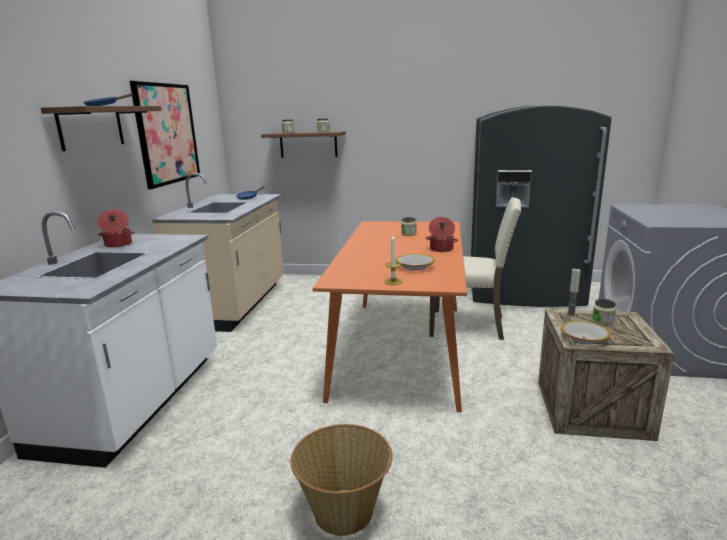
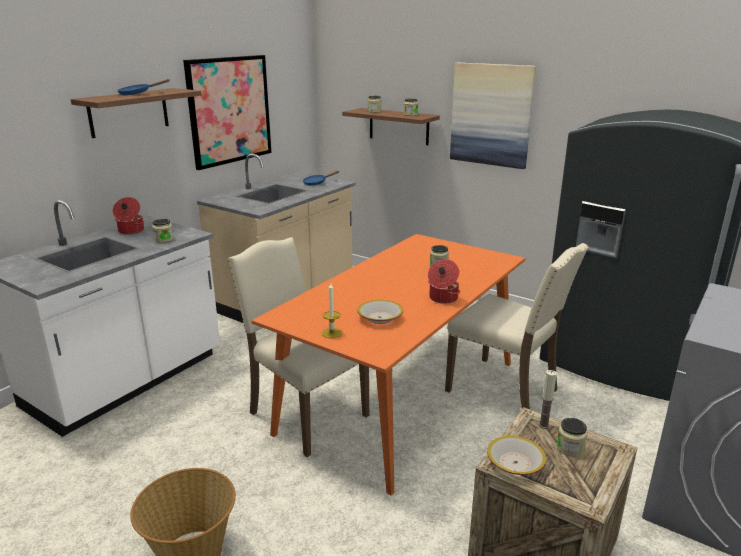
camera: 25 degrees right, 5 degrees up
none -> jar [152,219,174,243]
none -> beige chair [228,237,369,457]
none -> picture [450,63,536,169]

